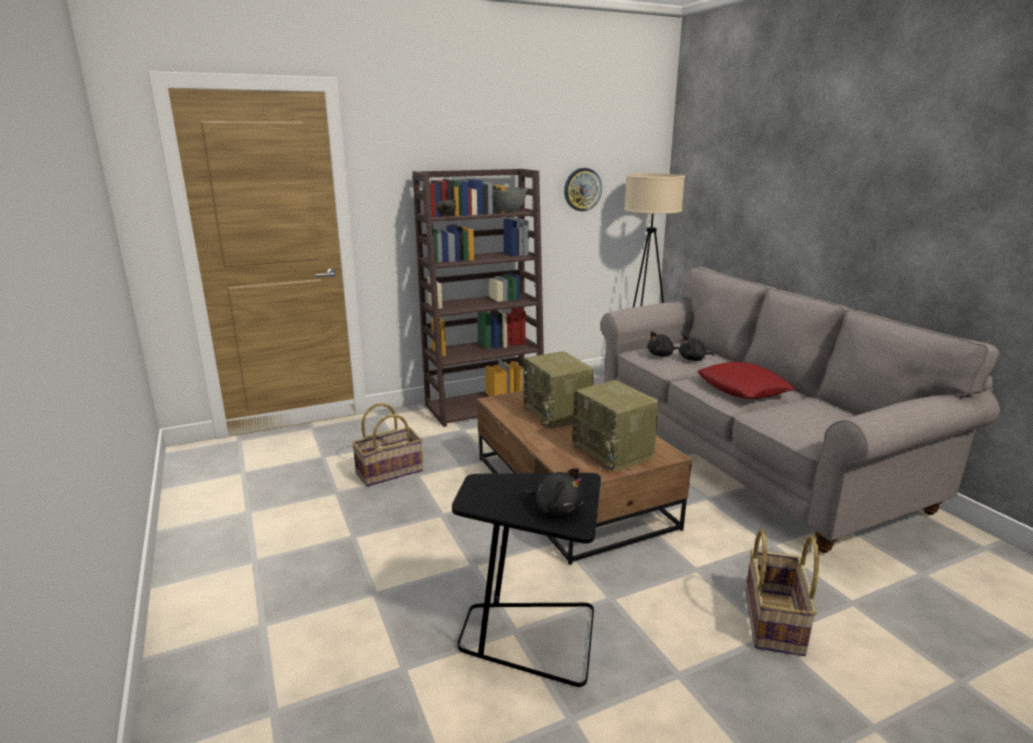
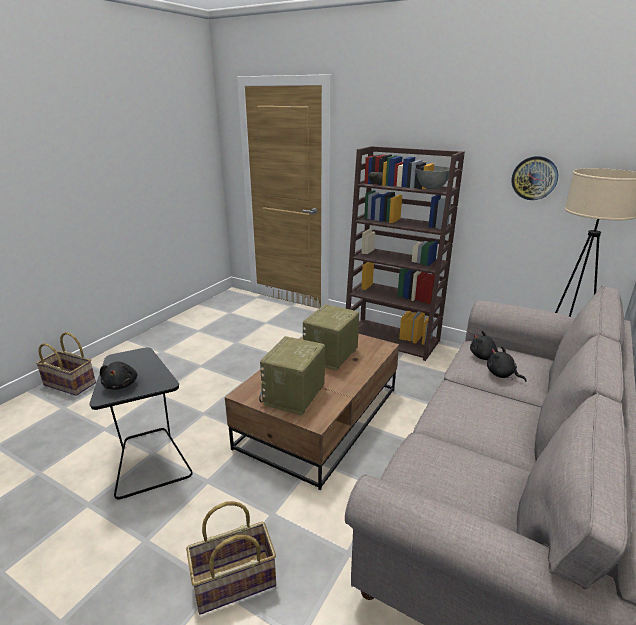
camera: 55 degrees right, 5 degrees up
basket [352,403,423,487] -> basket moved to [36,332,96,396]
red pillow [697,362,794,399] -> none

